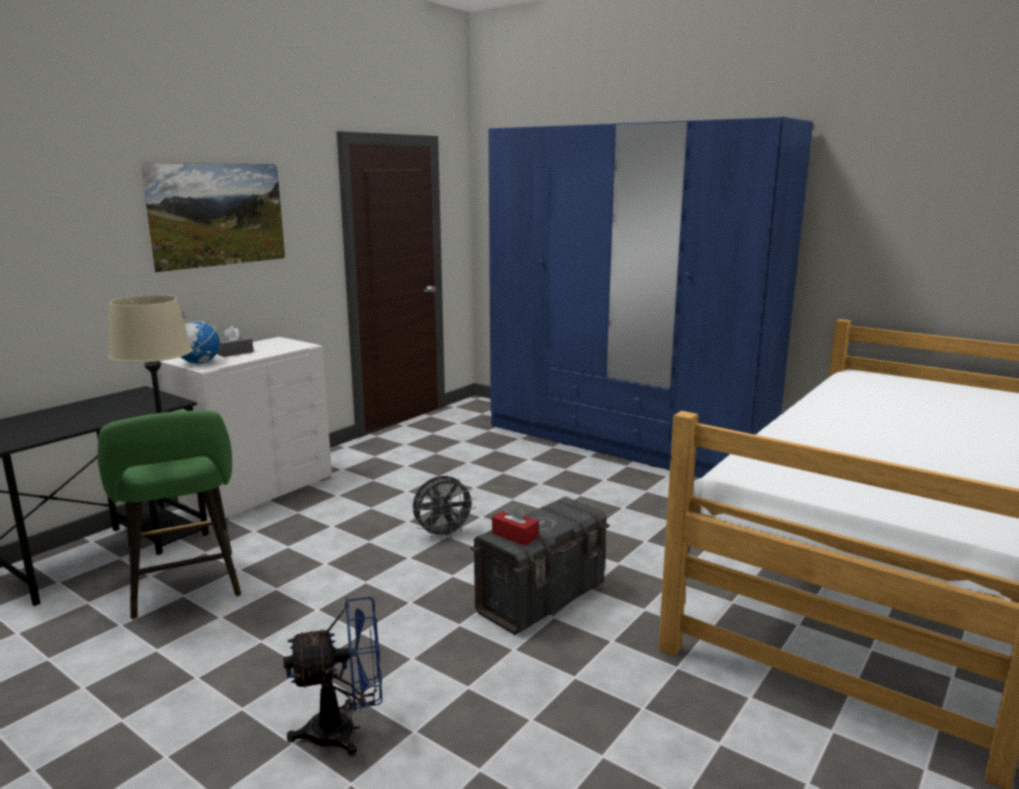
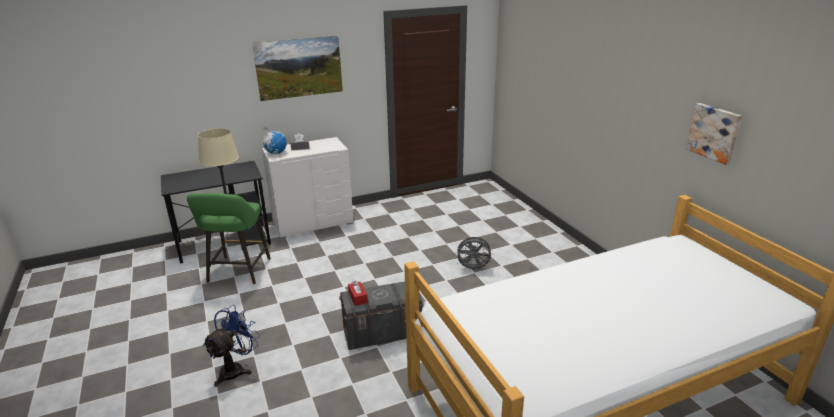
camera: 30 degrees right, 10 degrees up
blue fan [283,597,382,756] -> blue fan turned 75 degrees counterclockwise [203,305,260,387]
grey fan [413,476,476,539] -> grey fan moved to [455,237,492,272]
blue wardrobe [488,117,813,478] -> none
none -> picture [686,103,742,165]

